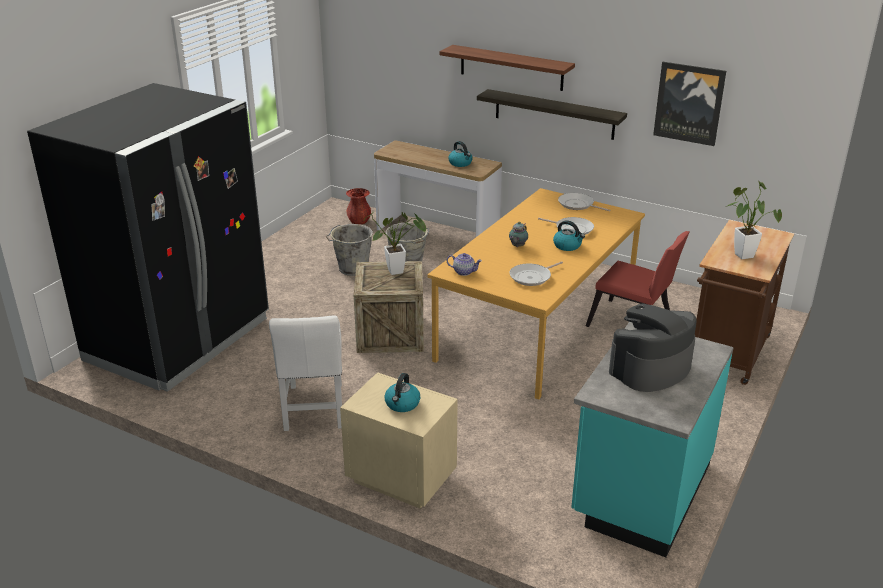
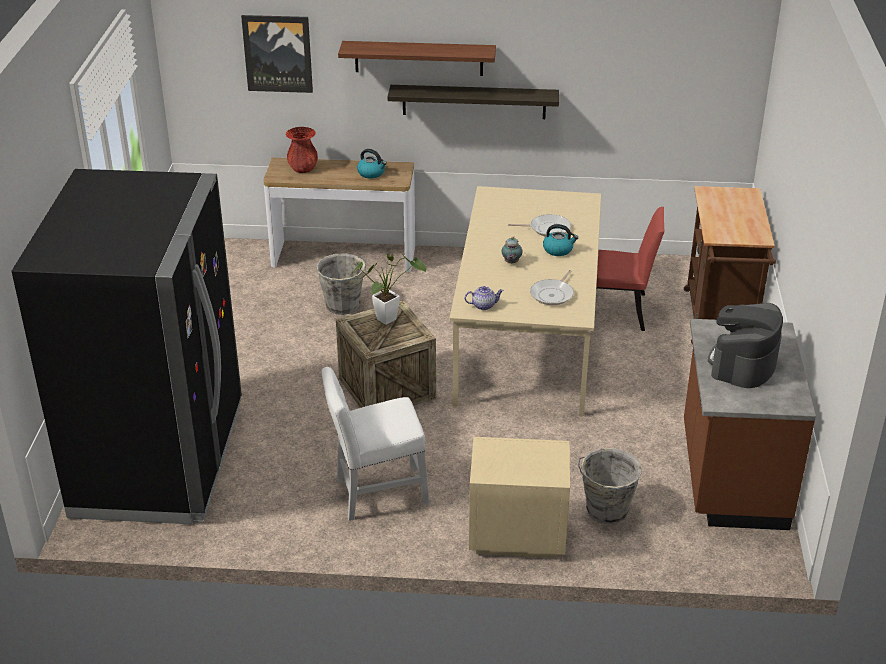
camera: 25 degrees left, 5 degrees up
white chair [269,315,342,431] -> white chair turned 105 degrees clockwise [322,367,429,521]
grey bucket [326,224,373,276] -> grey bucket moved to [578,448,642,524]
red vase [346,188,371,225] -> red vase moved to [286,127,318,173]
kettle [384,373,420,412] -> none
orange dining table [428,188,645,399] -> beige dining table [450,186,601,417]
frying pan [558,193,611,211] -> none
turquoise counter [571,322,733,557] -> brown counter [684,319,816,530]
picture [653,62,726,146] -> picture moved to [241,15,313,93]
potted plant [725,181,782,259] -> none

